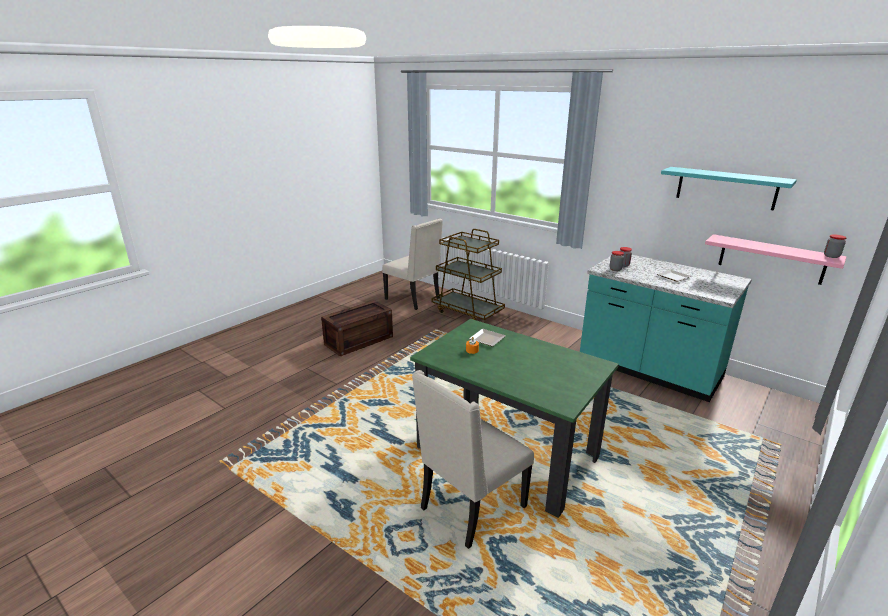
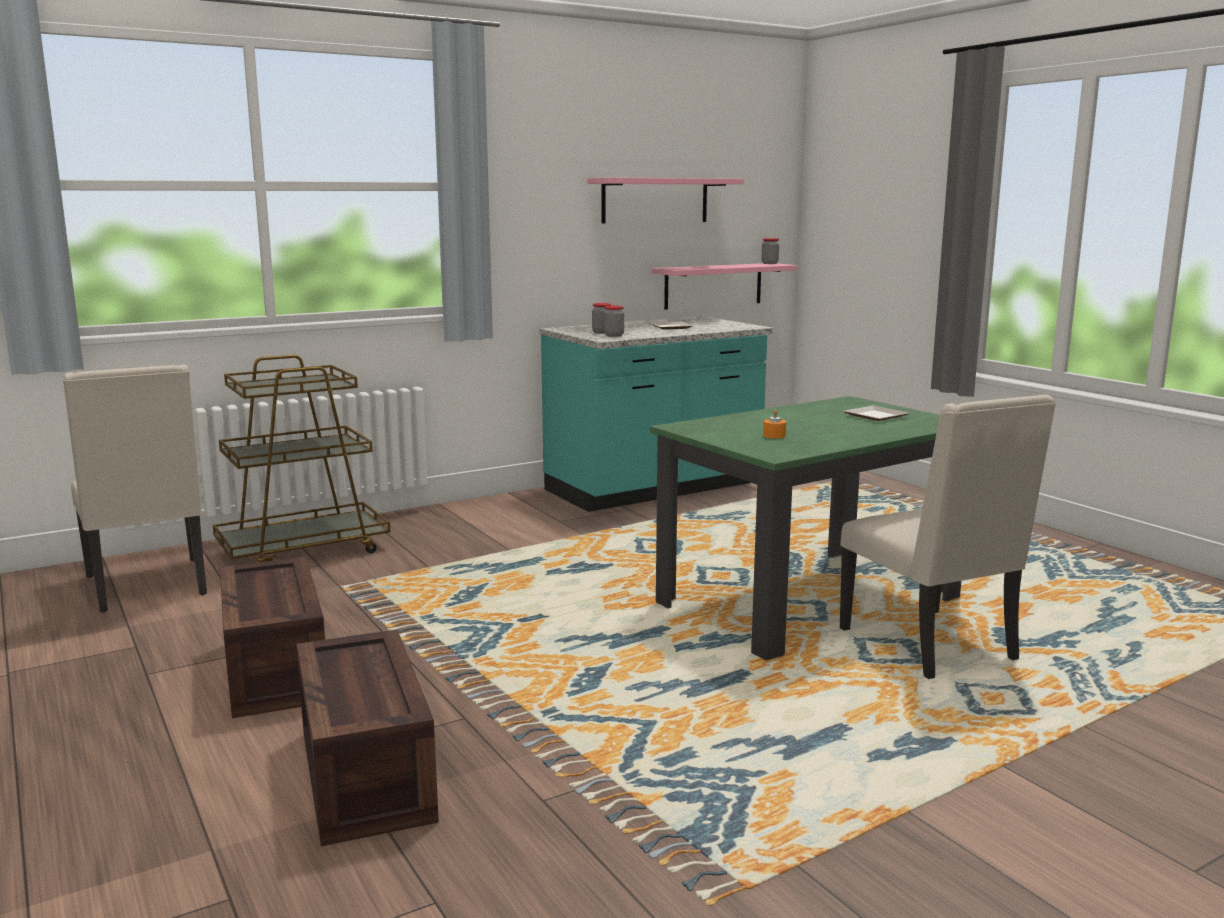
camera: 70 degrees left, 10 degrees down
beige chair [382,218,443,310] -> beige chair turned 90 degrees clockwise [63,365,207,612]
plate [469,329,506,347] -> plate moved to [843,405,910,421]
turquoise shelf [661,167,797,211] -> pink shelf [587,177,744,224]
none -> crate [296,630,439,846]

